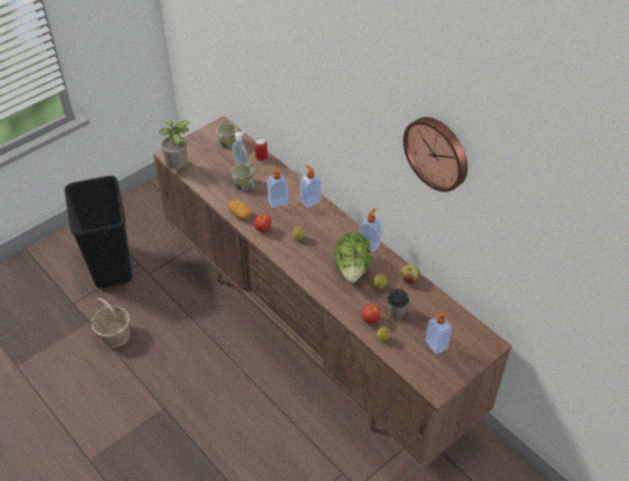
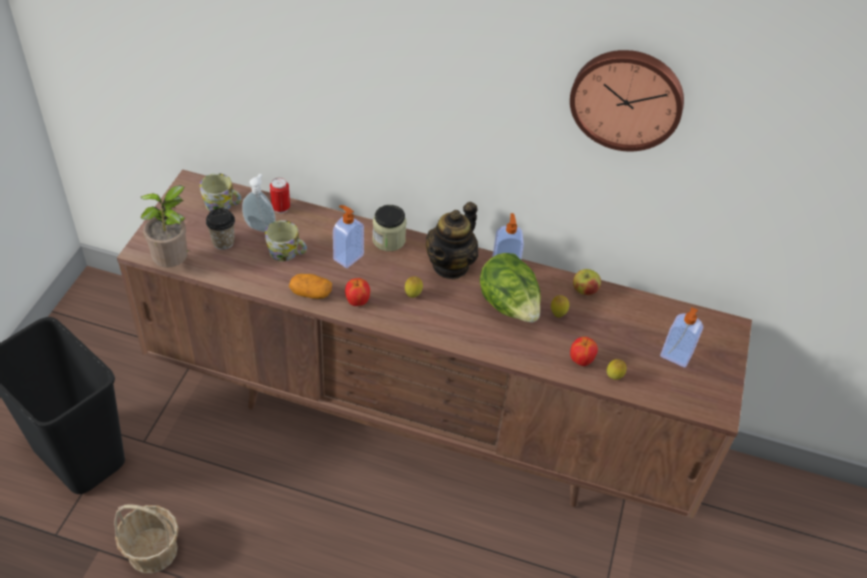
camera: 35 degrees left, 0 degrees up
soap dispenser [300,165,321,208] -> jar [372,205,406,251]
cup [387,289,409,319] -> cup moved to [206,208,235,250]
none -> teapot [426,202,478,279]

